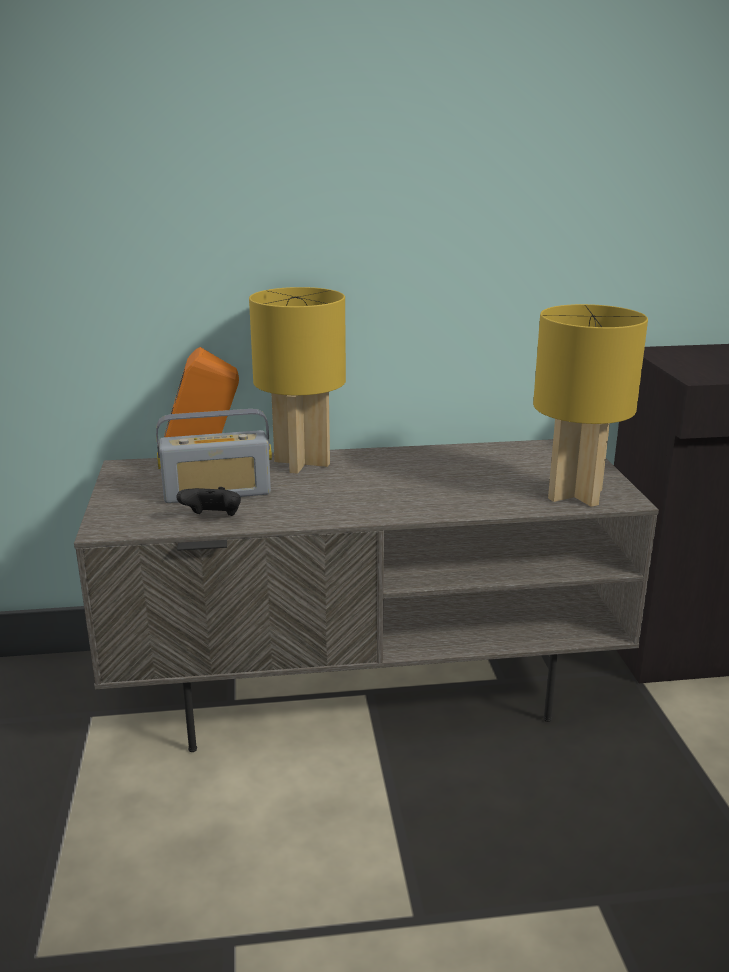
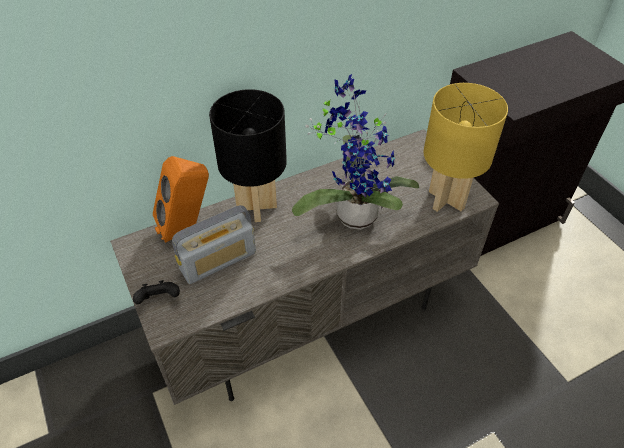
camera: 20 degrees left, 25 degrees up
black game controller [176,487,241,516] -> black game controller moved to [133,280,180,304]
yellow table lamp [249,287,346,474] -> black table lamp [209,89,287,222]
none -> potted plant [292,74,419,230]

